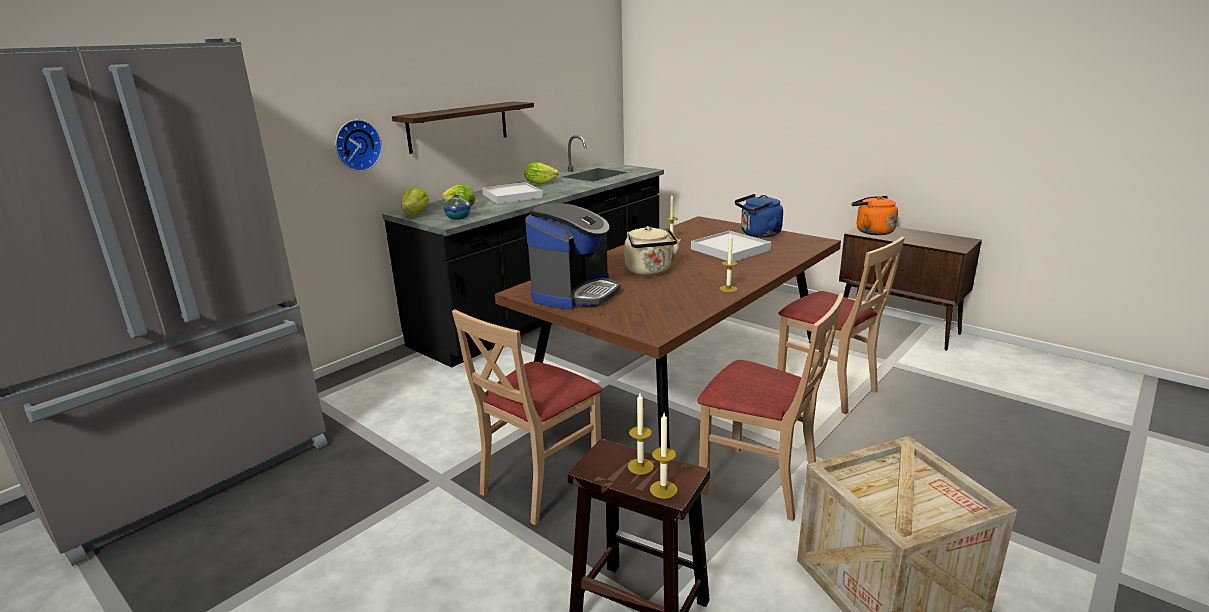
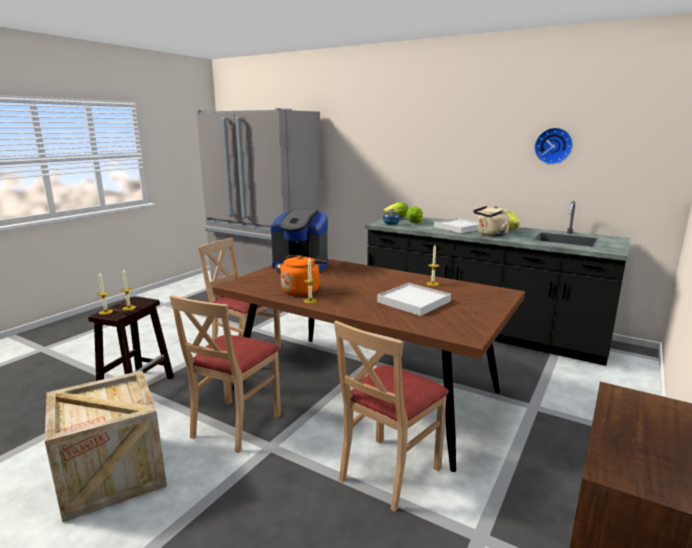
camera: 80 degrees right, 5 degrees down
wall clock [335,120,382,171] -> wall clock moved to [534,128,573,165]
shelf [392,101,534,154] -> none
beige kettle [624,226,681,276] -> beige kettle moved to [473,206,510,236]
blue kettle [735,194,783,237] -> none
orange kettle [851,196,898,235] -> orange kettle moved to [279,255,326,296]

